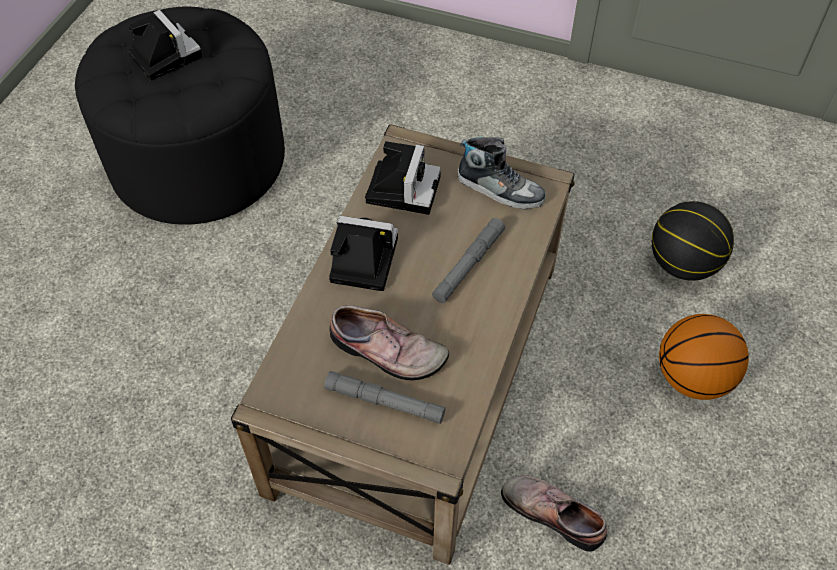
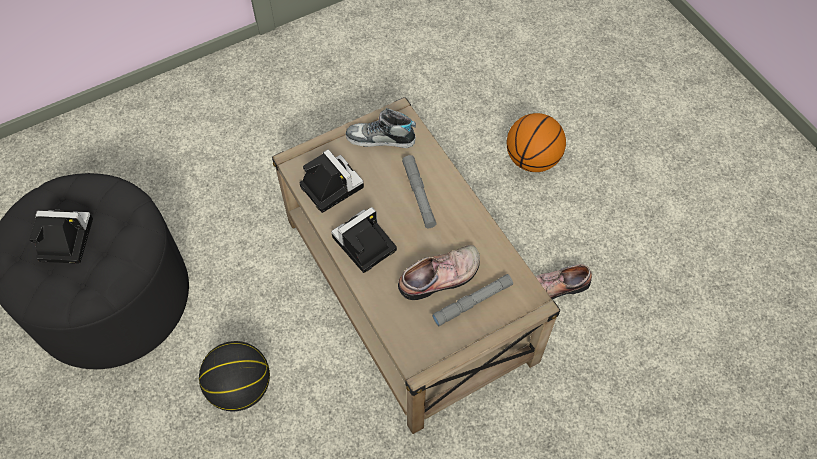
camera: 50 degrees left, 5 degrees up
shoe [458,137,546,209] -> shoe turned 150 degrees counterclockwise [346,108,416,148]
basketball [652,201,734,281] -> basketball moved to [199,341,270,411]

